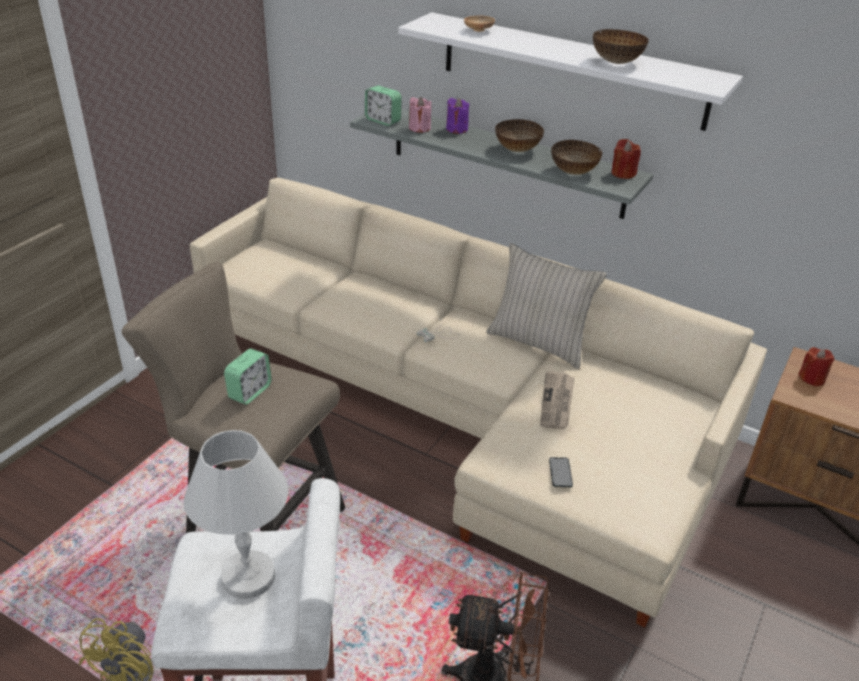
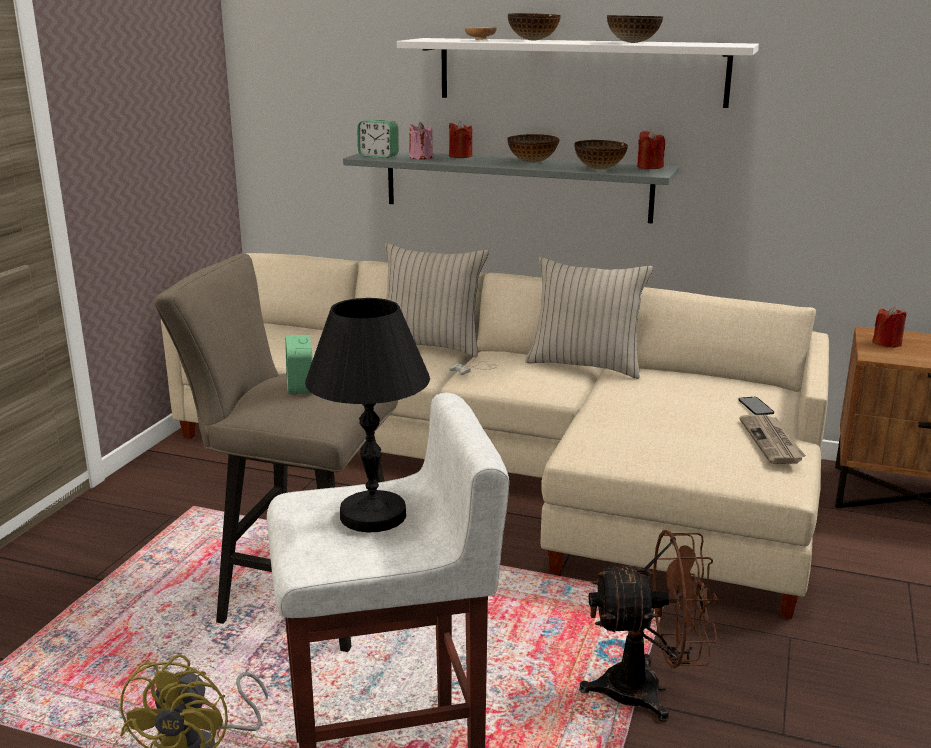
camera: 10 degrees left, 15 degrees down
white table lamp [184,430,289,599] -> black table lamp [305,298,430,533]
alarm clock [224,349,272,405] -> alarm clock turned 150 degrees clockwise [285,335,313,394]
purple candle [446,98,469,134] -> red candle [449,121,472,158]
newspaper [540,372,575,429] -> newspaper moved to [739,415,806,464]
phone [549,457,573,487] -> phone moved to [738,397,774,415]
none -> beige pillow [385,243,489,357]
none -> bowl [508,13,561,41]

